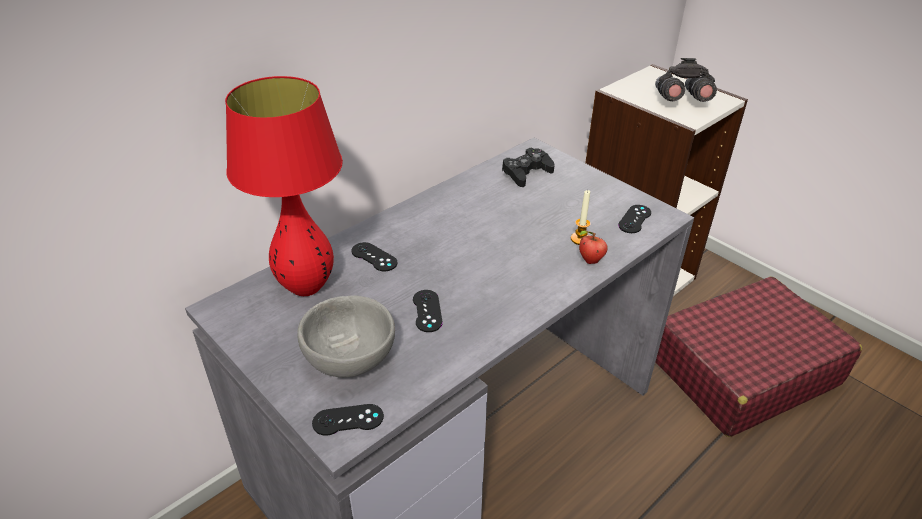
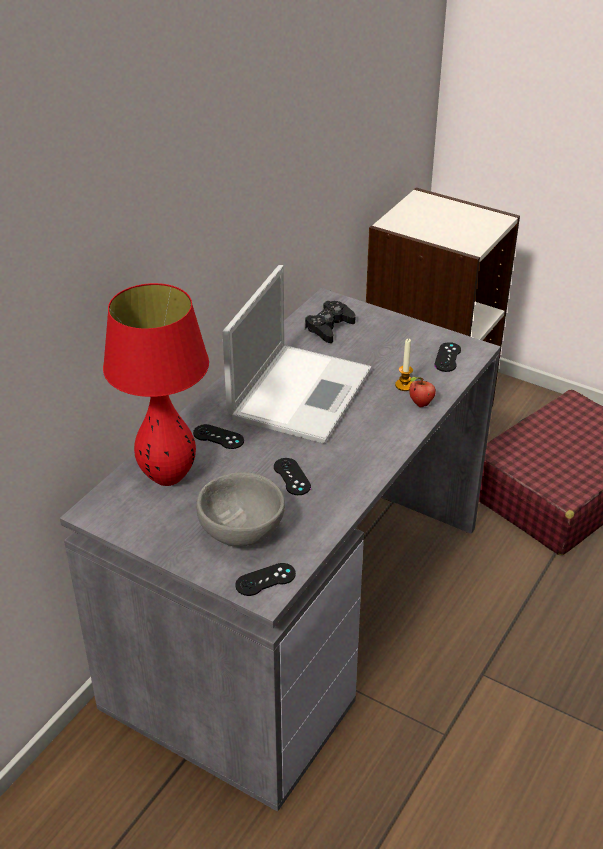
camera: 15 degrees left, 0 degrees up
grey binoculars [655,58,717,102] -> none
none -> laptop [222,265,371,444]

